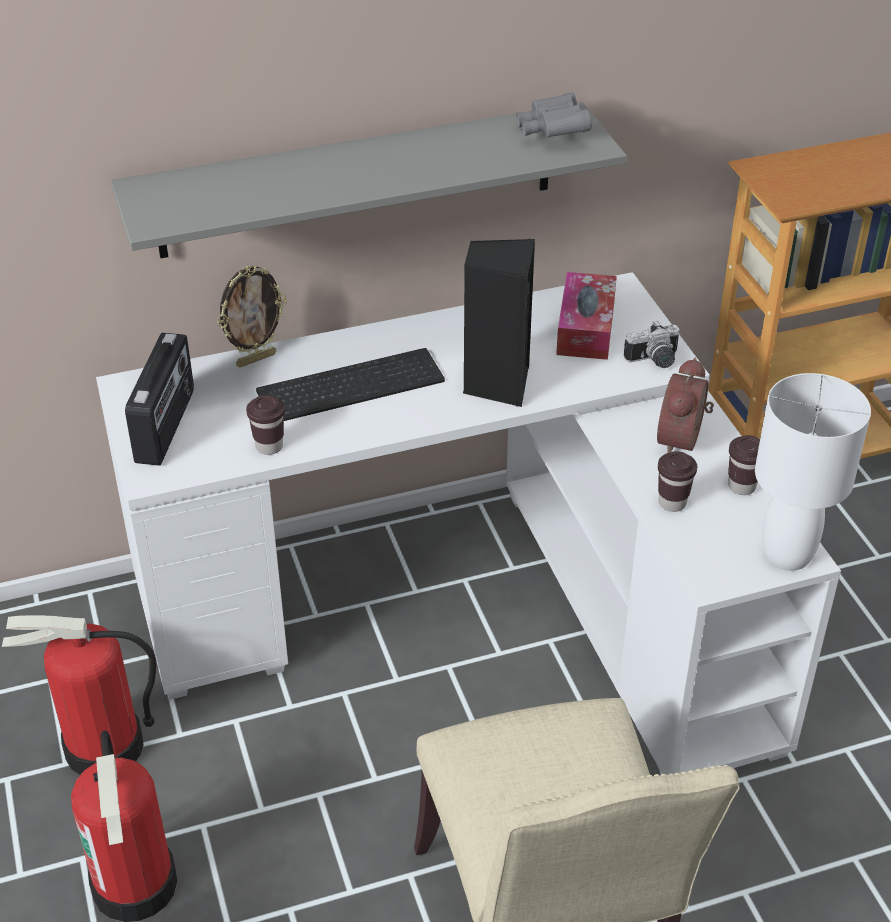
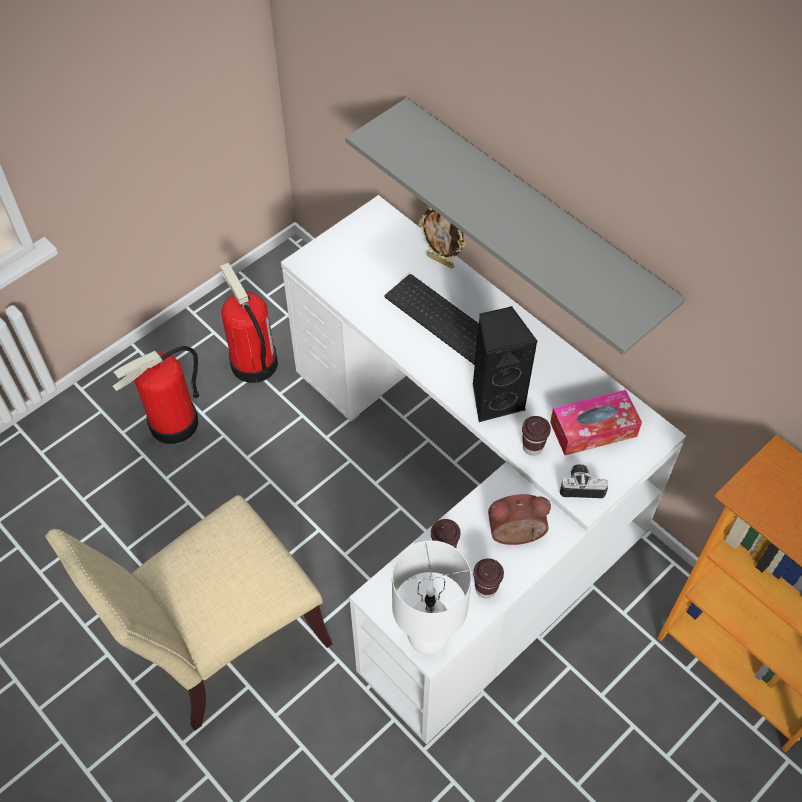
camera: 65 degrees right, 15 degrees up
radio [125,332,194,466] -> none
brown cup [246,395,285,455] -> brown cup moved to [522,416,551,456]
grey binoculars [516,93,592,138] -> none
camera [624,321,679,368] -> camera turned 135 degrees clockwise [560,464,608,498]

